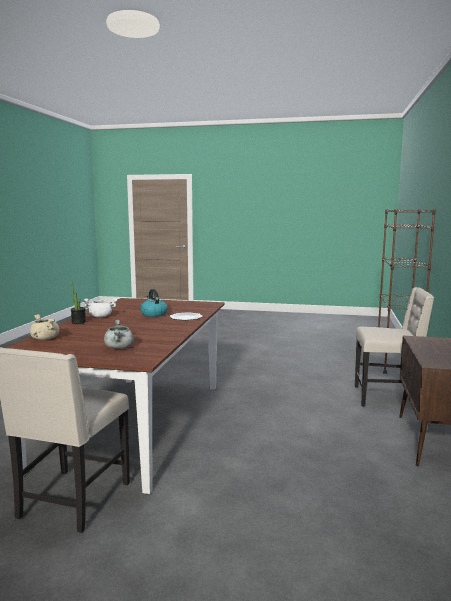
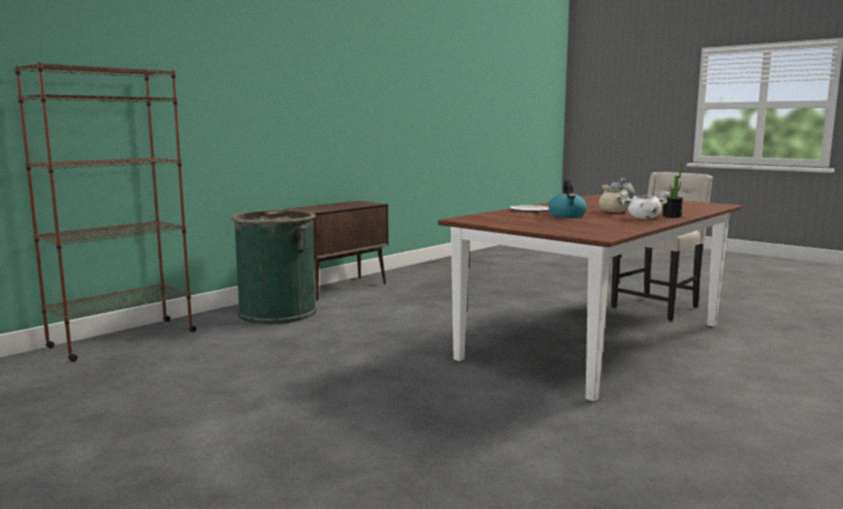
camera: 150 degrees left, 0 degrees up
beige cooking pot [30,314,59,340] -> beige cooking pot moved to [599,185,630,212]
beige chair [355,287,434,407] -> green trash can [231,210,317,324]

